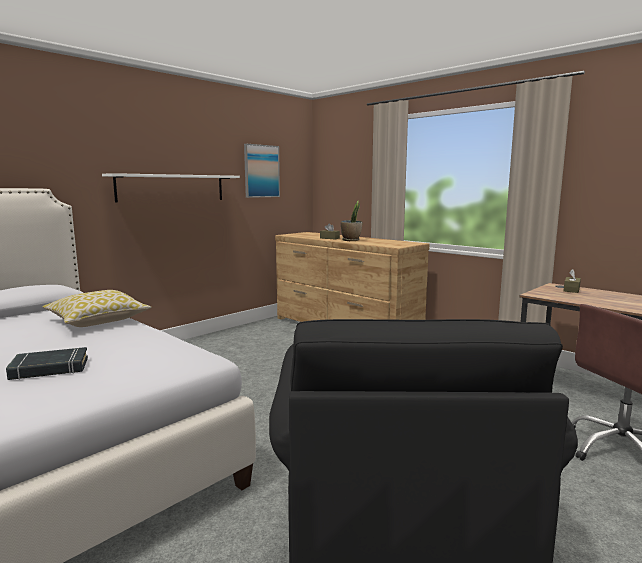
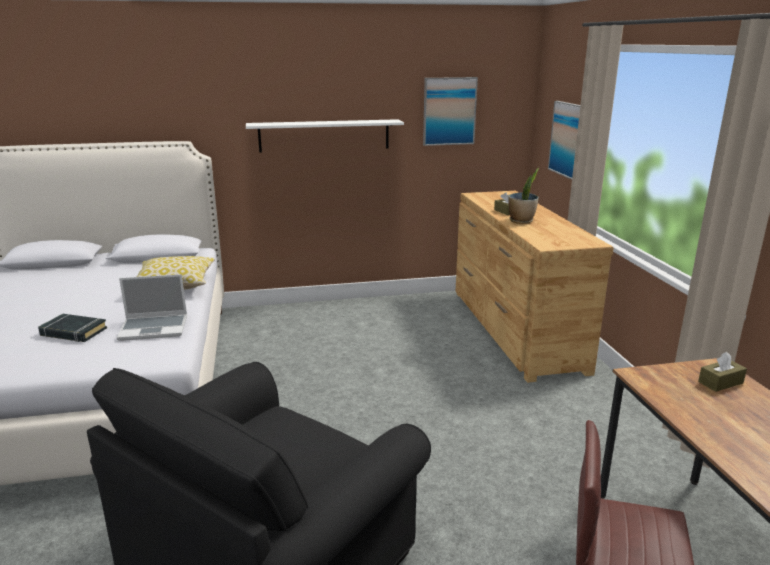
camera: 35 degrees right, 10 degrees up
none -> laptop [117,274,187,341]
none -> picture [548,101,580,180]

